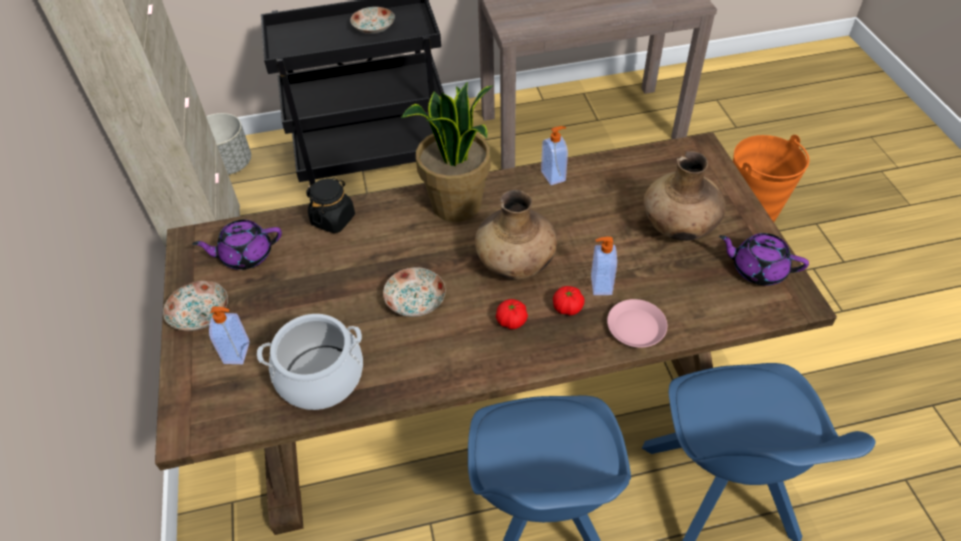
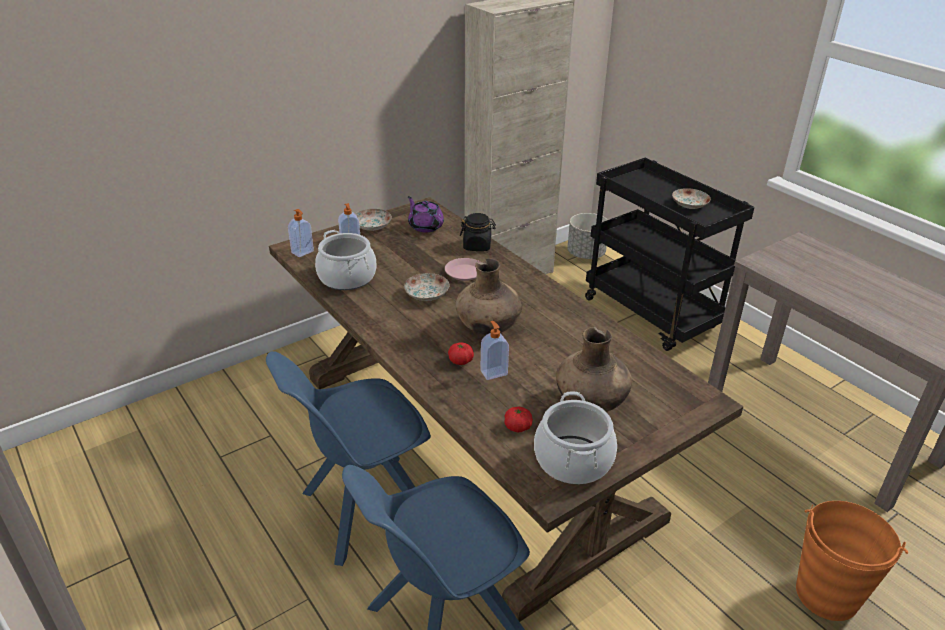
camera: 65 degrees right, 15 degrees down
potted plant [401,82,494,222] -> none
tomato [496,299,528,329] -> tomato moved to [504,407,533,432]
soap dispenser [541,126,568,185] -> soap dispenser moved to [288,209,314,257]
pink plate [607,299,667,348] -> pink plate moved to [445,258,481,281]
purple teapot [719,233,809,285] -> cooking pot [534,391,617,484]

